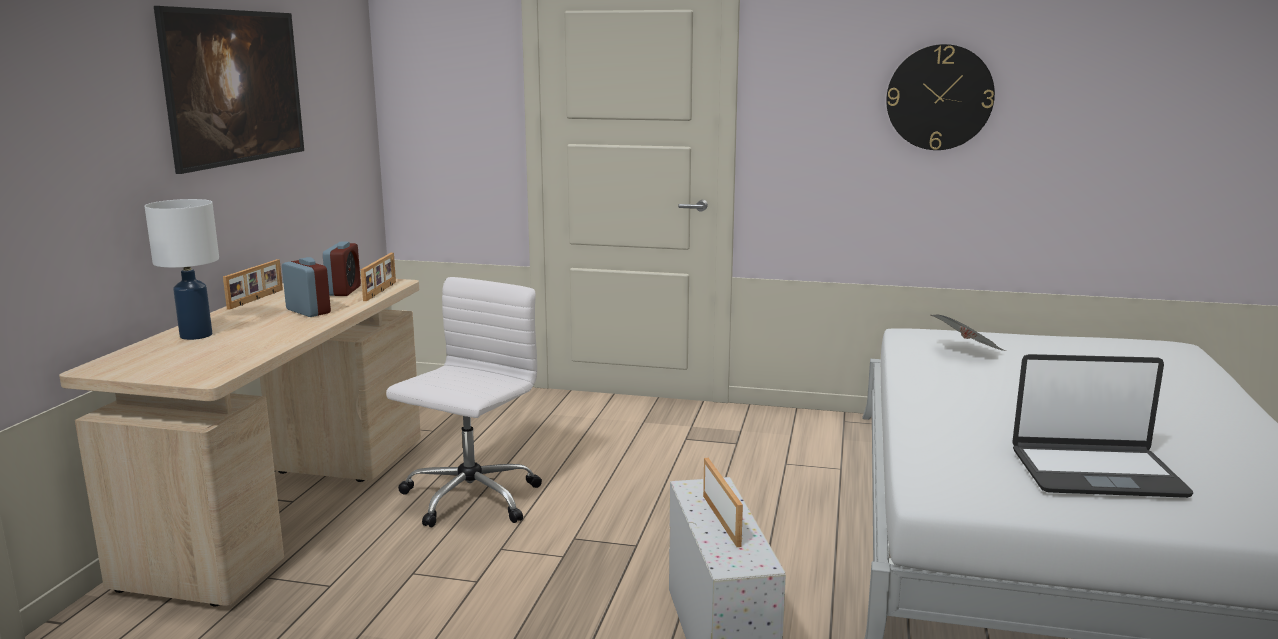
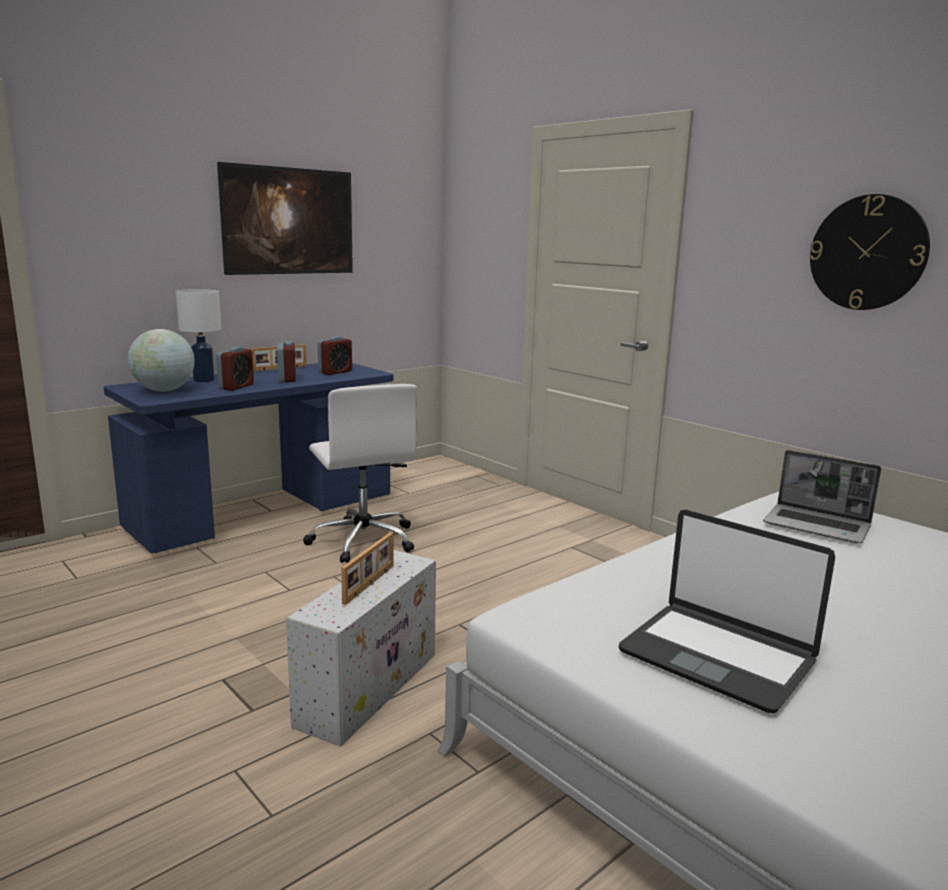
camera: 35 degrees right, 0 degrees up
beige desk [59,277,421,607] -> blue desk [104,363,394,554]
picture frame [361,253,396,301] -> none
white office chair [386,277,542,527] -> white office chair turned 90 degrees clockwise [303,384,417,563]
newspaper [931,314,1006,351] -> laptop [763,450,881,543]
none -> globe [128,329,195,392]
none -> alarm clock [216,347,254,391]

